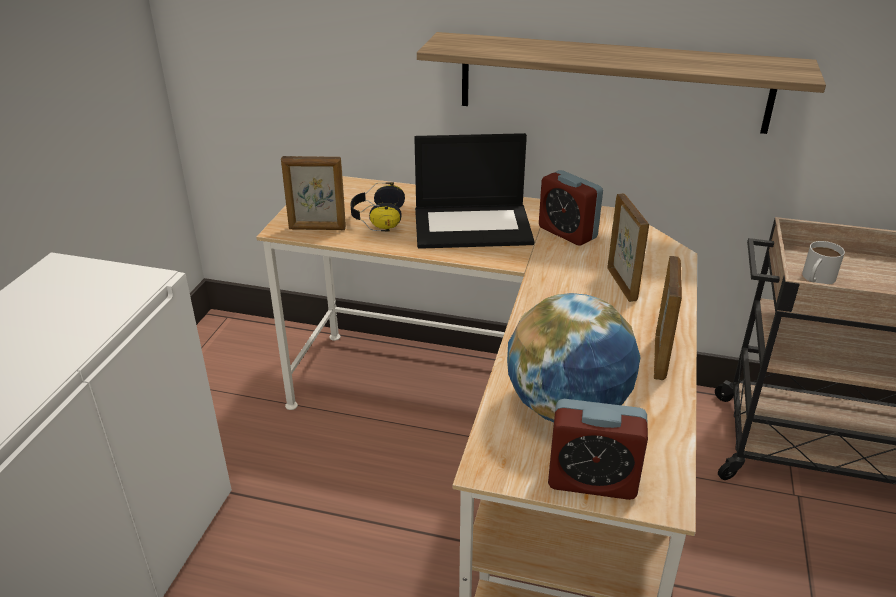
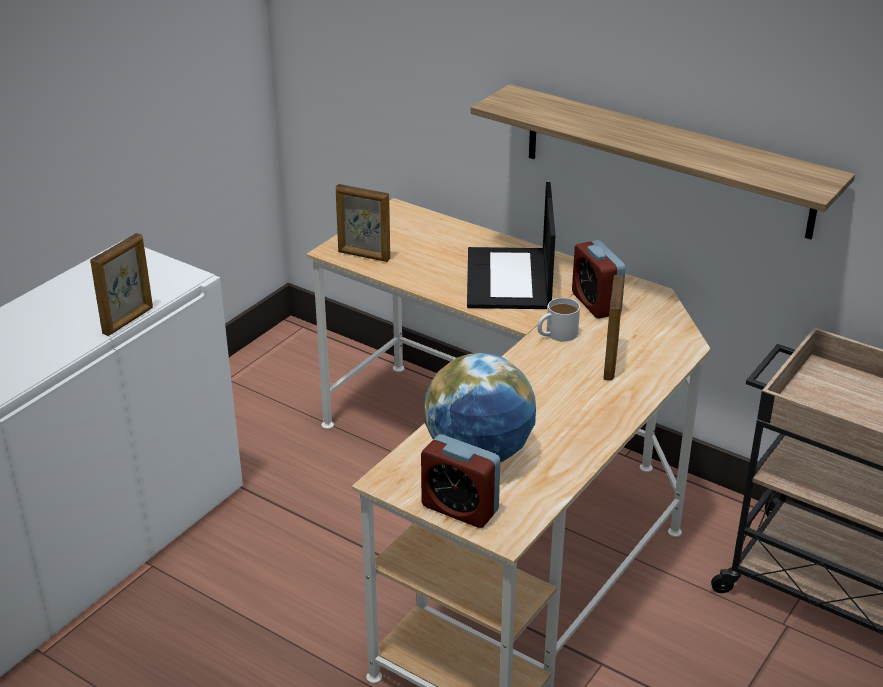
camera: 20 degrees right, 0 degrees up
headphones [350,182,405,232] -> none
laptop [414,133,534,249] -> laptop turned 75 degrees clockwise [467,182,556,309]
picture frame [654,256,682,380] -> picture frame moved to [90,233,153,336]
white mug [802,241,845,284] -> white mug moved to [537,298,580,342]

